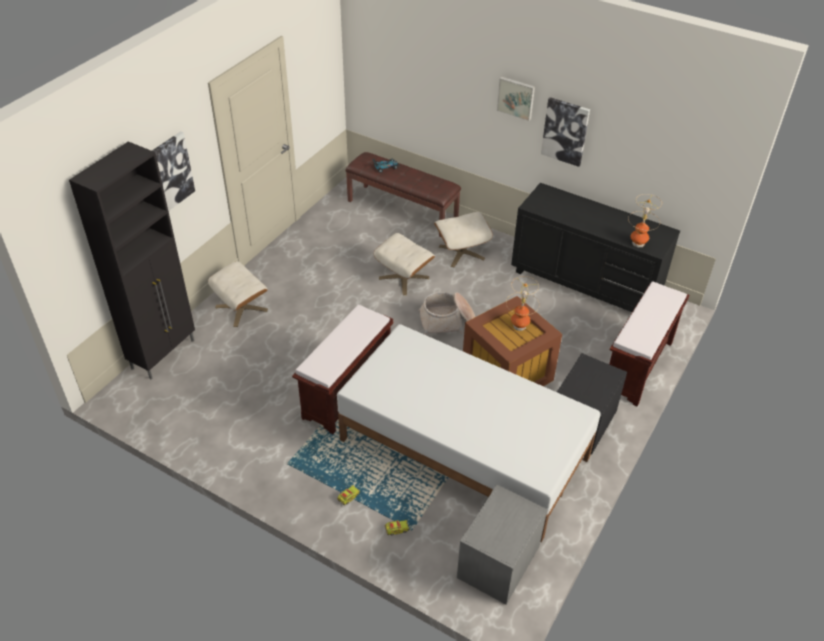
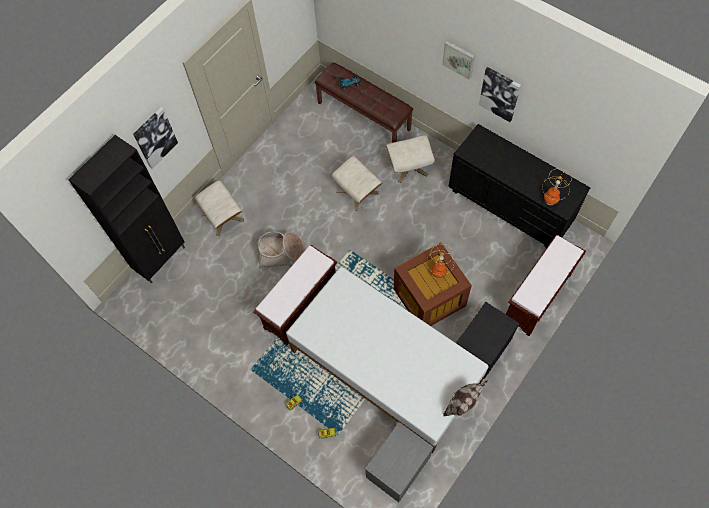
camera: 10 degrees right, 20 degrees up
basket [418,292,475,336] -> basket moved to [258,231,304,269]
none -> pillow [443,380,488,416]

